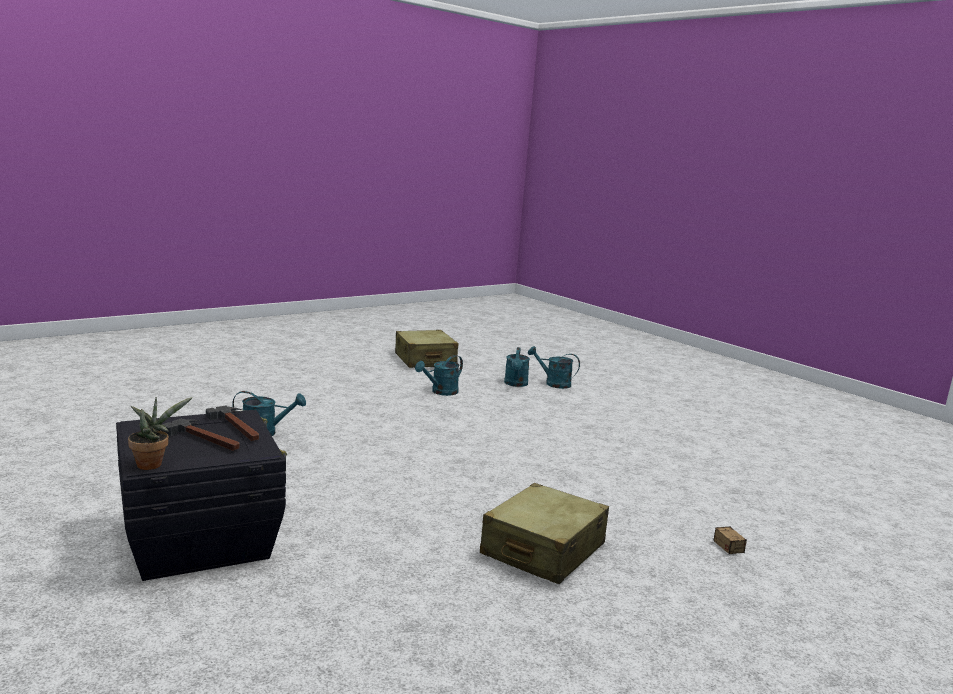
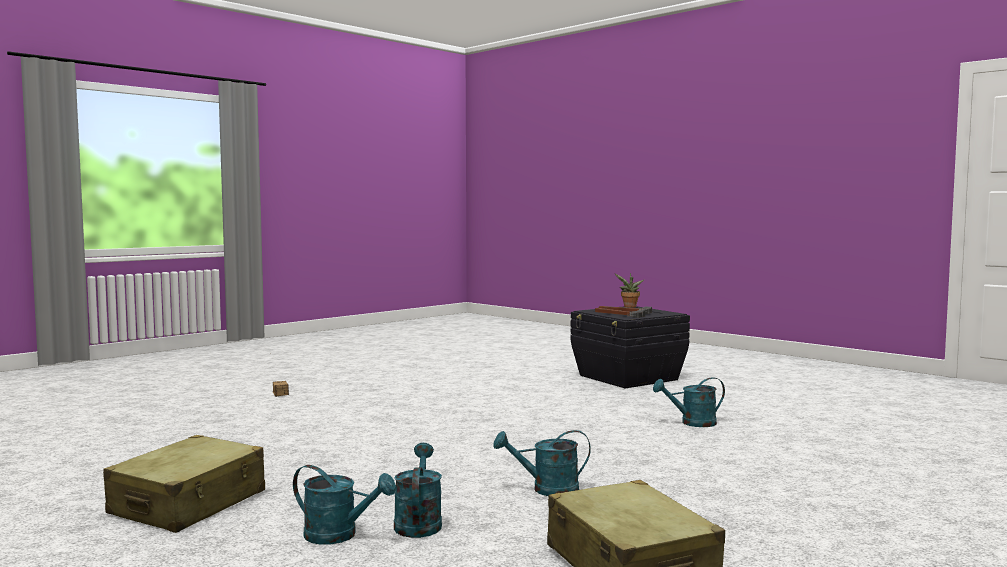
camera: 175 degrees right, 10 degrees down
turquoise watering can [415,355,463,396] -> turquoise watering can turned 135 degrees counterclockwise [493,430,591,496]
beige suitcase [480,483,609,584] -> beige suitcase moved to [103,435,265,533]

